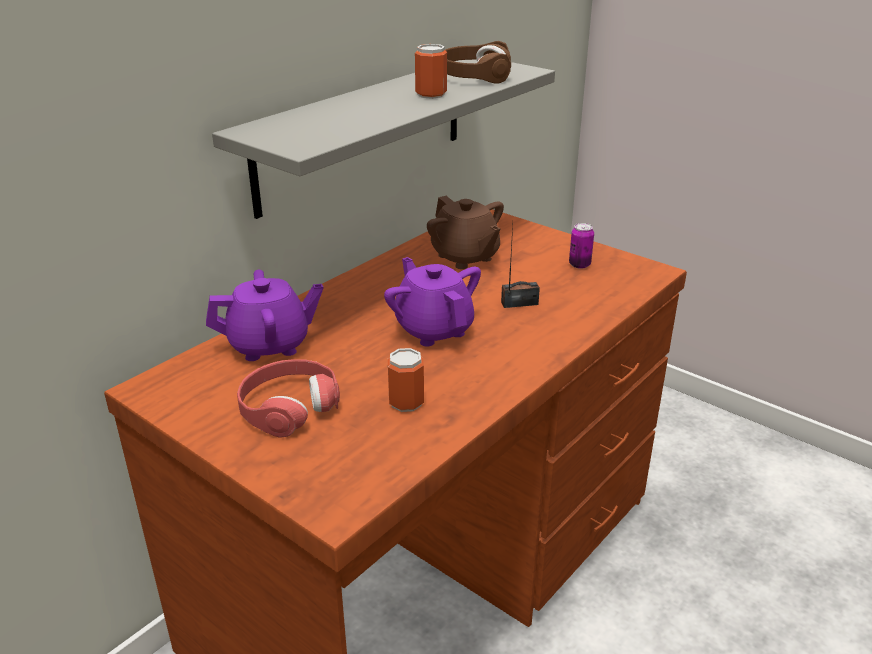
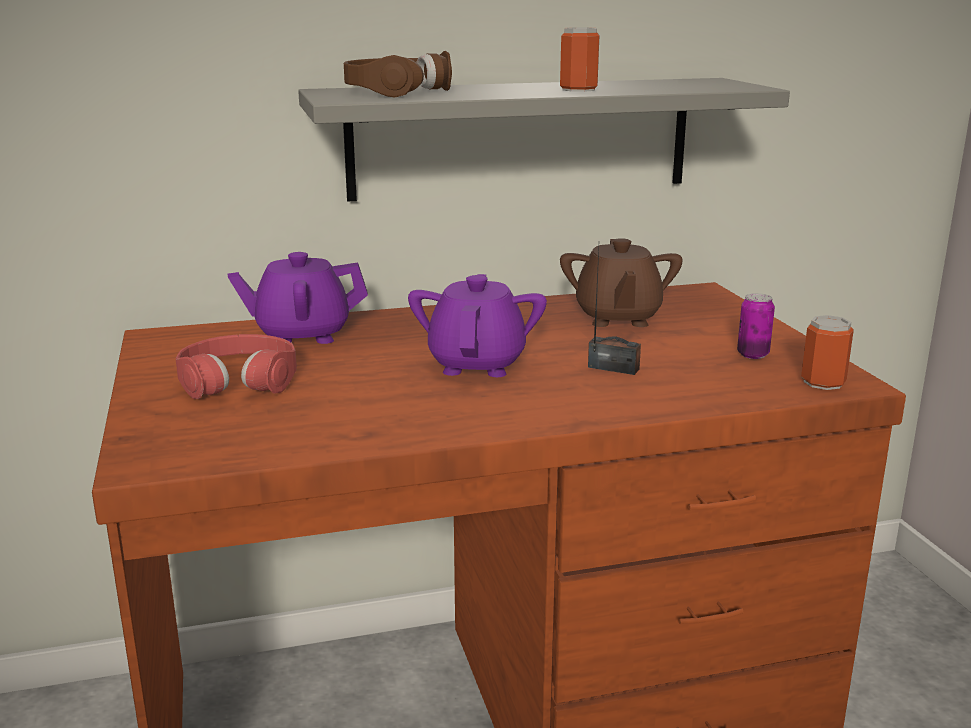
camera: 35 degrees right, 10 degrees down
purple teapot [206,270,323,361] -> purple teapot turned 150 degrees clockwise [228,252,368,344]
can [388,348,424,412] -> can moved to [801,315,854,390]
brown headphones [445,41,511,84] -> brown headphones moved to [344,51,452,97]

